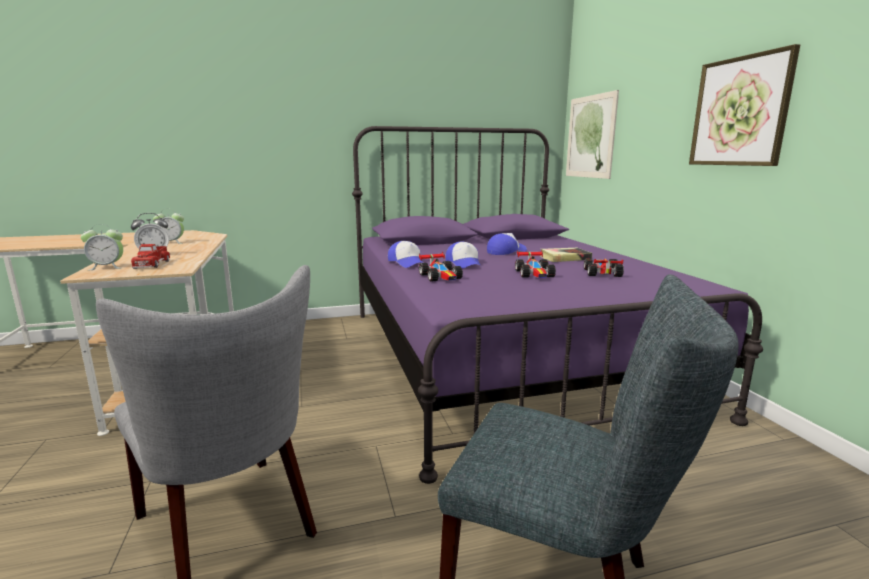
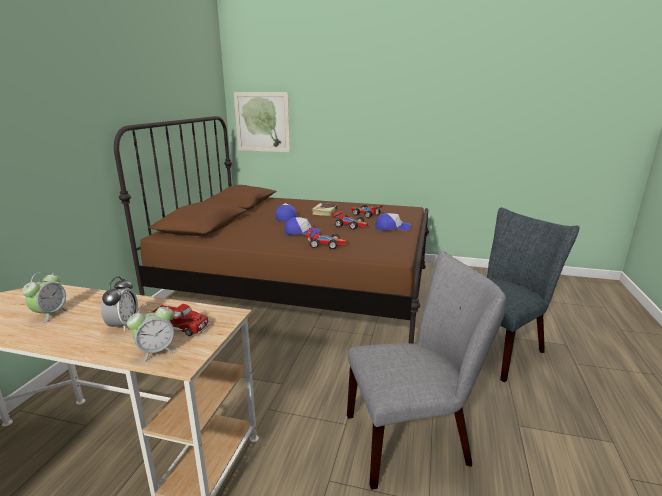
camera: 60 degrees left, 5 degrees up
alarm clock [81,224,123,270] -> alarm clock turned 45 degrees clockwise [127,303,177,363]
purple bed [352,126,763,484] -> brown bed [114,116,429,344]
cap [388,241,424,268] -> cap moved to [375,213,411,231]
picture [689,44,800,166] -> none

